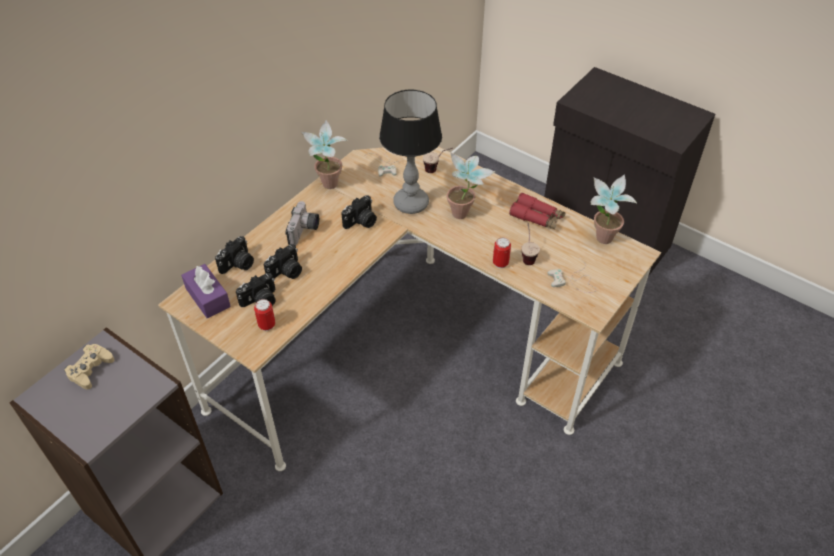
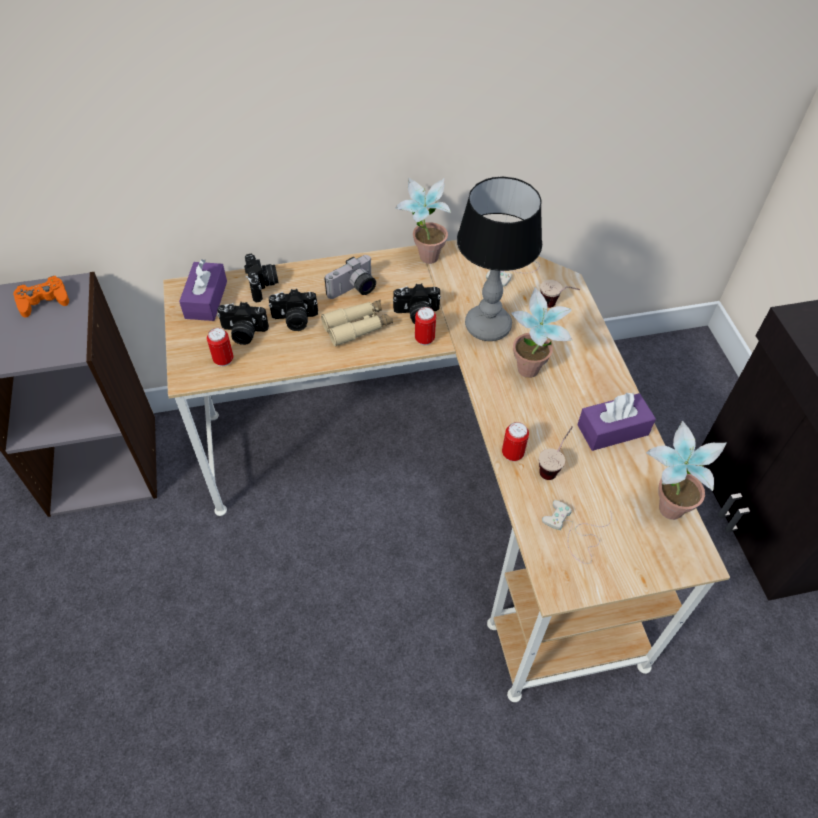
camera: 40 degrees right, 5 degrees up
beige game controller [64,344,114,390] -> orange game controller [13,276,69,318]
camera [215,236,254,274] -> camera turned 90 degrees counterclockwise [244,254,279,303]
red binoculars [509,193,565,229] -> purple tissue box [577,392,656,451]
none -> beige binoculars [321,300,393,346]
none -> can [415,307,436,345]

